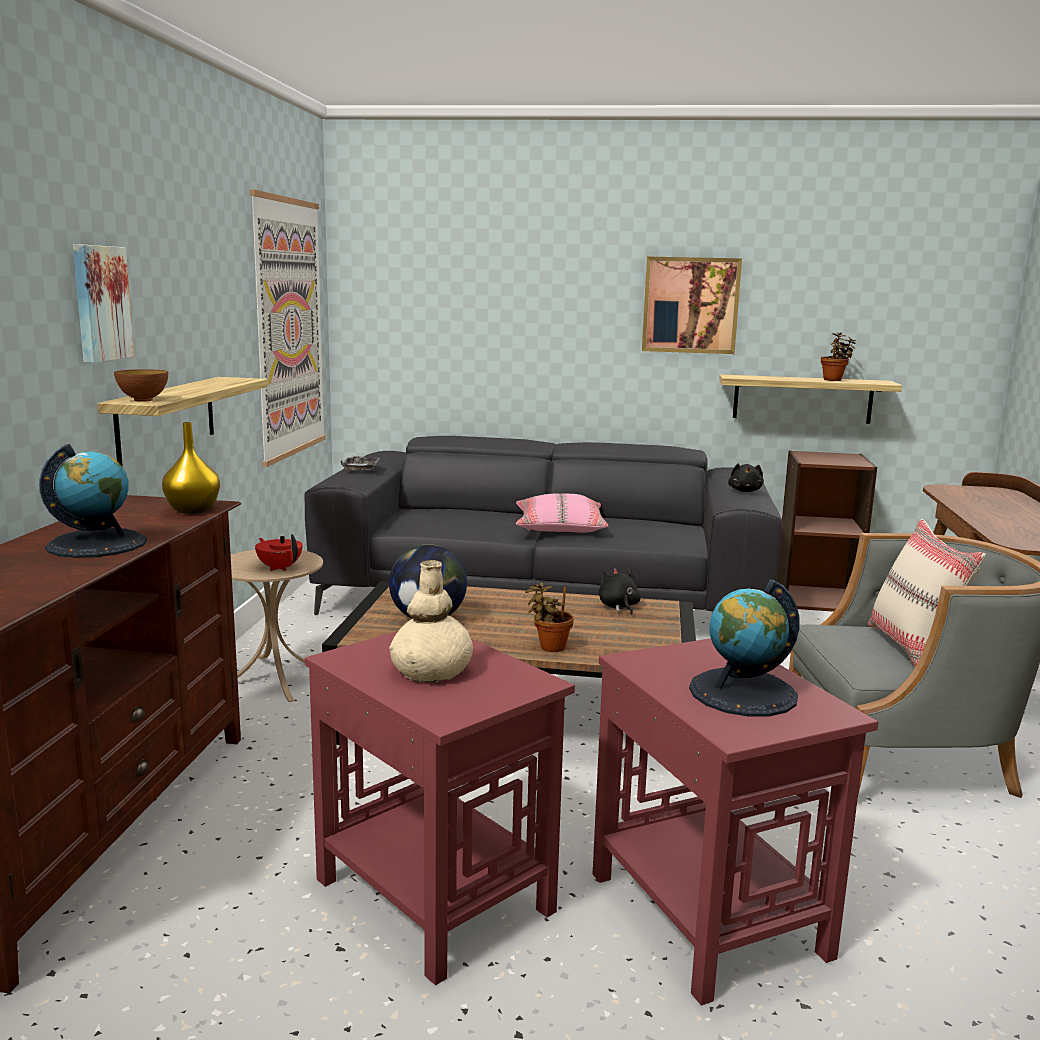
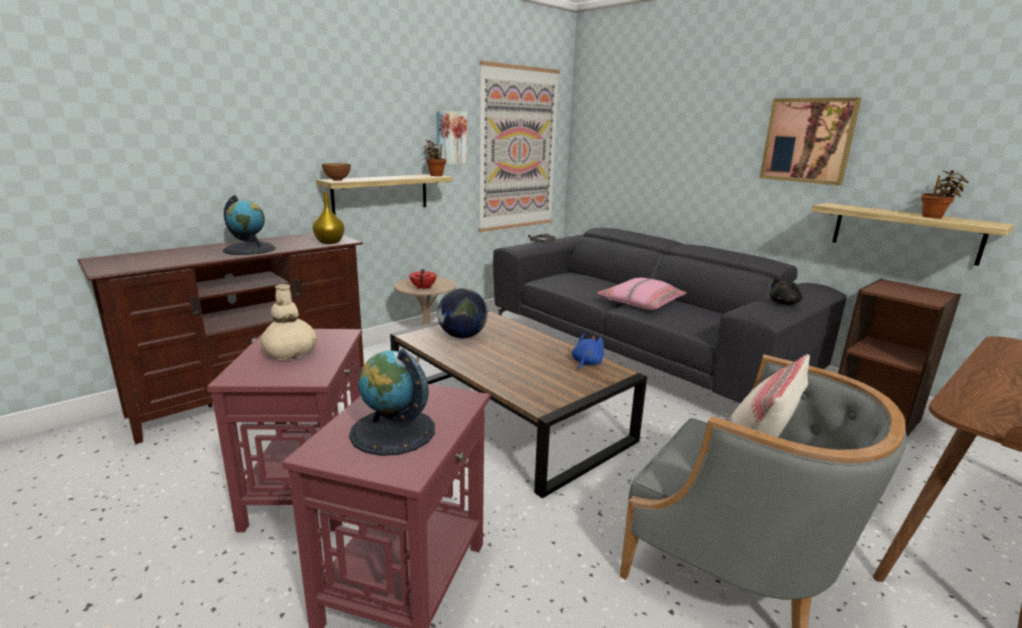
camera: 40 degrees right, 5 degrees up
picture [73,244,134,363] -> picture moved to [437,111,467,164]
potted plant [525,583,574,652] -> potted plant moved to [424,140,446,176]
black plush toy [599,568,641,615] -> blue plush toy [572,334,604,370]

